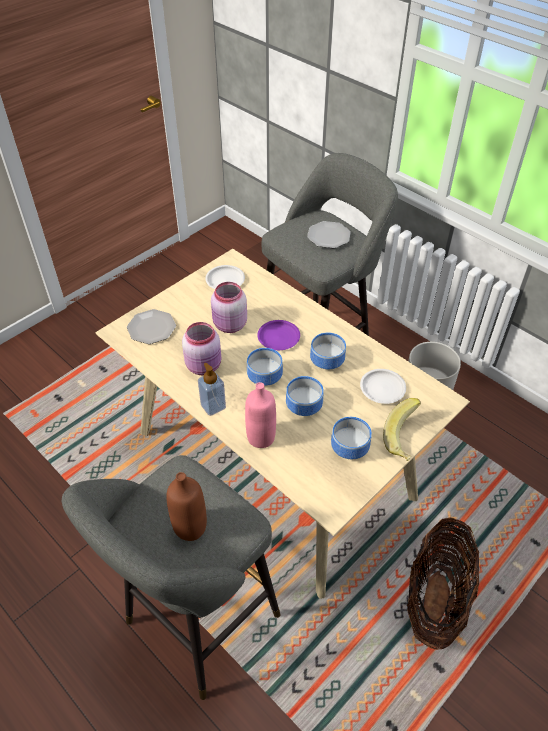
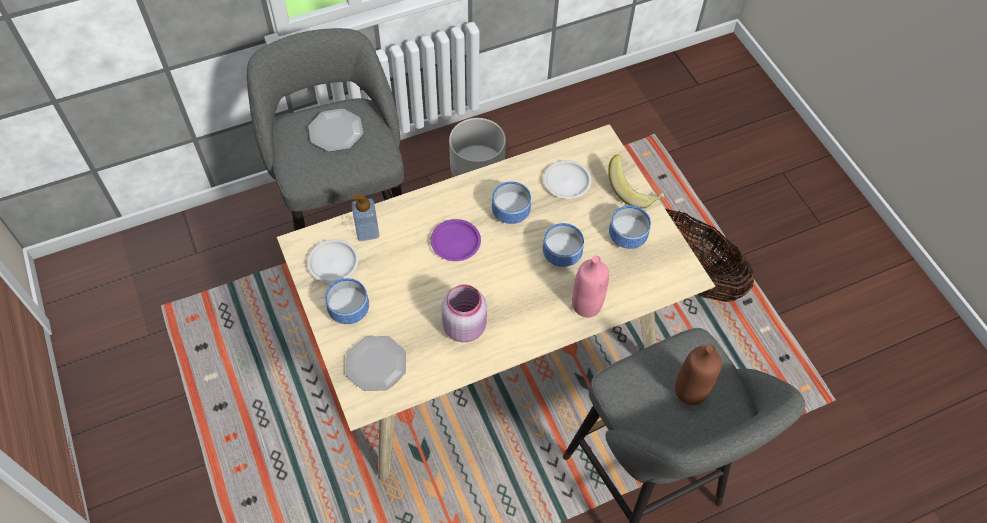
camera: 70 degrees left, 10 degrees up
soap dispenser [198,363,226,416] -> soap dispenser moved to [351,193,379,241]
pink jar [211,282,247,333] -> none
bowl [247,348,283,386] -> bowl moved to [325,278,369,324]

